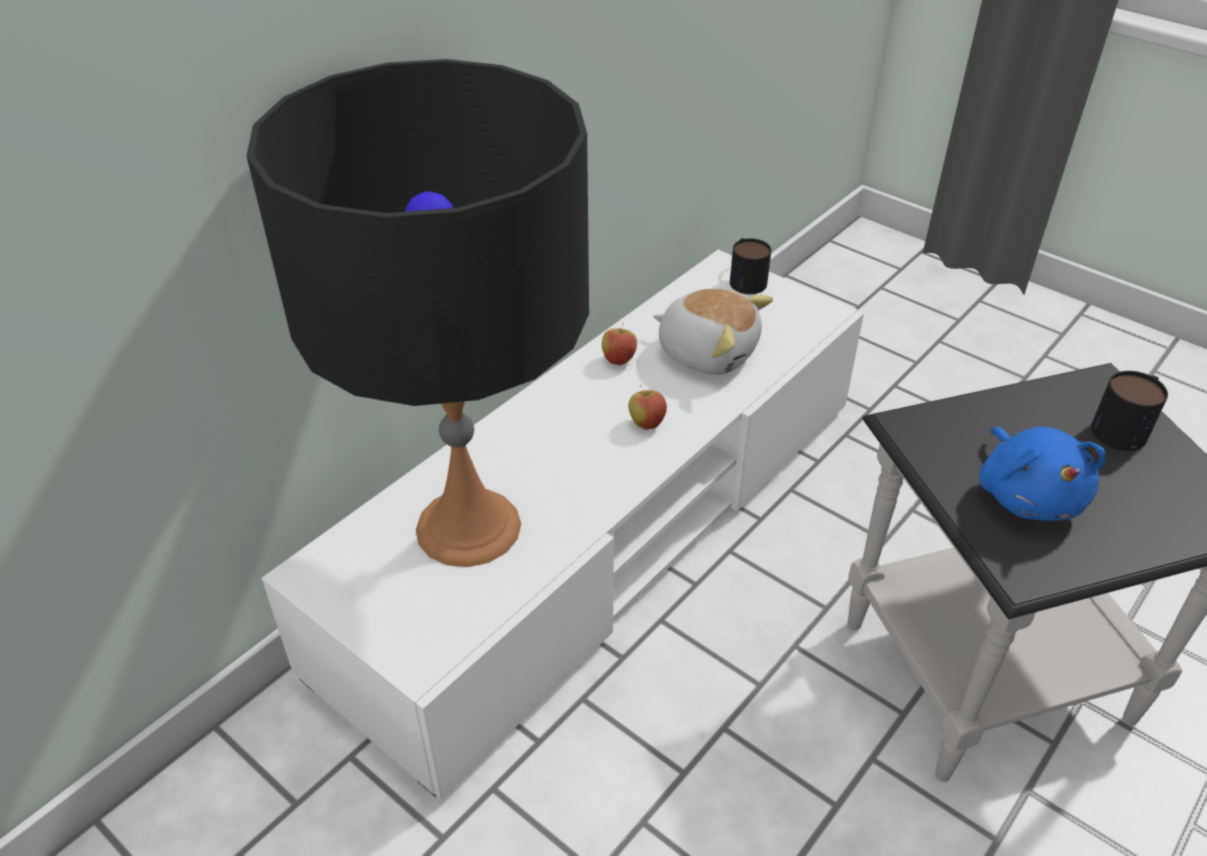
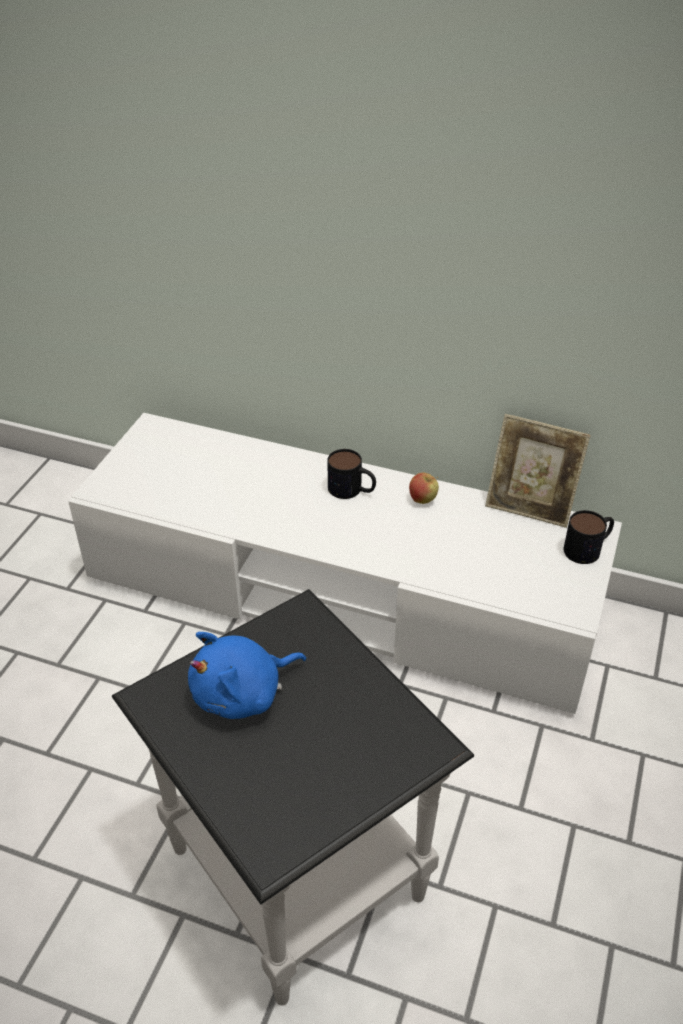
camera: 70 degrees right, 0 degrees up
black table lamp [247,59,589,567] -> none
apple [628,385,667,430] -> none
plush toy [653,288,773,375] -> none
mug [1091,371,1168,451] -> mug moved to [327,449,376,499]
none -> picture frame [485,414,591,528]

